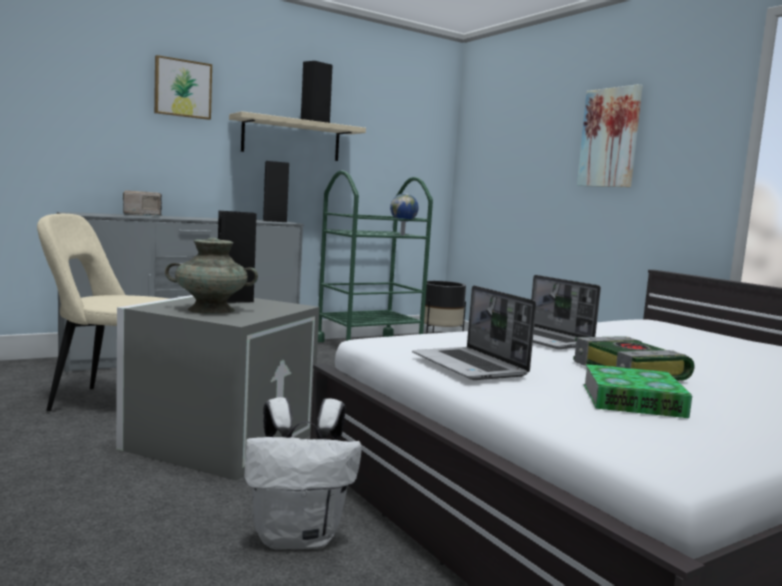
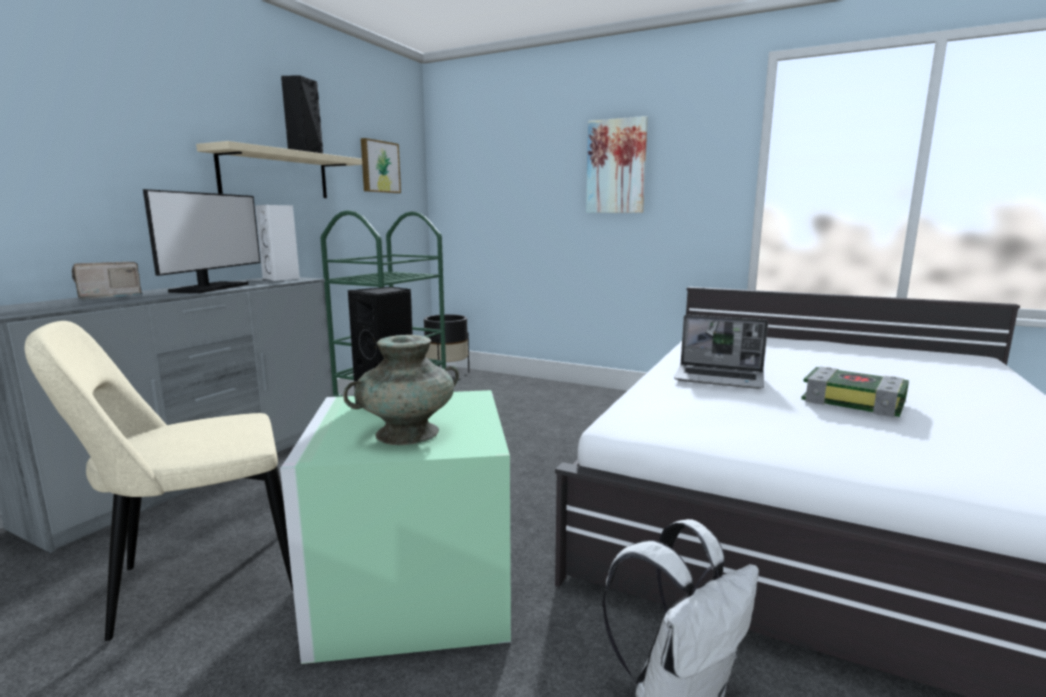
camera: 30 degrees left, 5 degrees up
grey storage box [116,295,320,481] -> green storage box [280,390,511,664]
picture [154,55,212,120] -> picture moved to [361,138,401,193]
black speaker [263,161,289,222] -> white speaker [255,205,300,281]
globe [390,193,419,235] -> none
laptop [412,285,536,380] -> none
book [584,364,692,418] -> none
none -> monitor [143,189,260,293]

